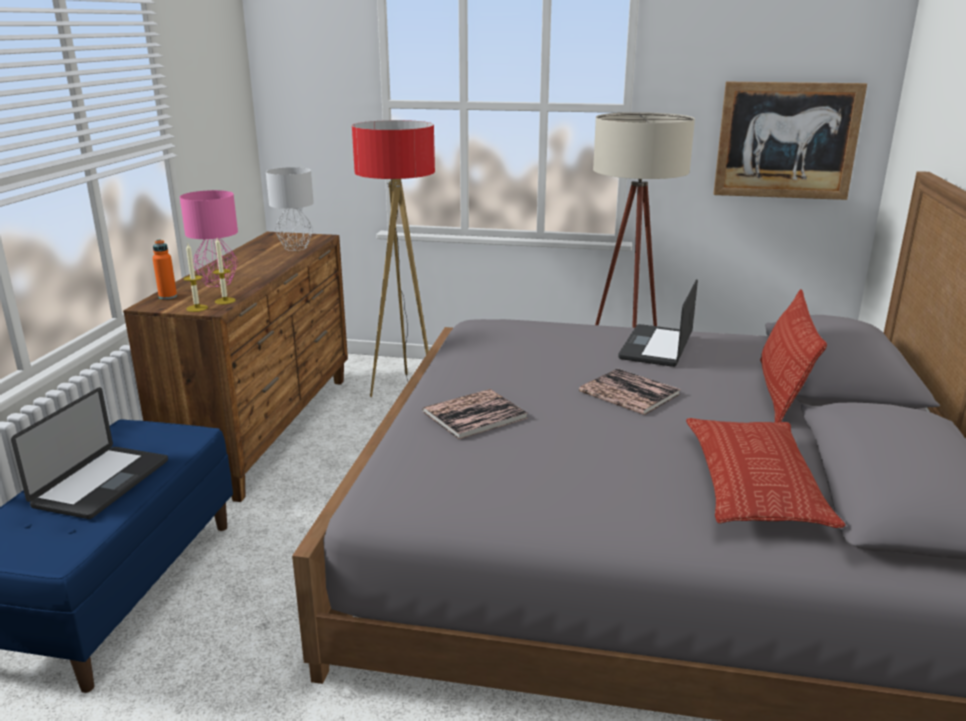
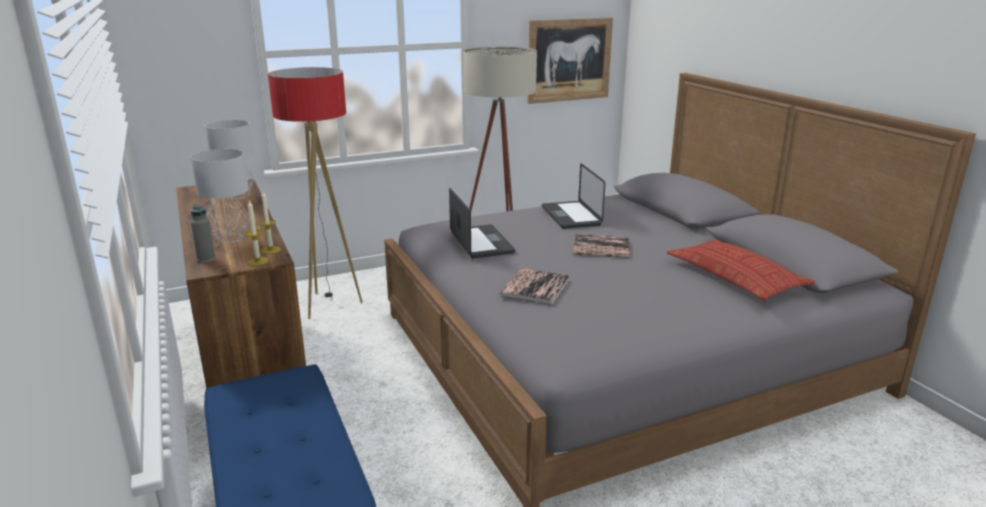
camera: 35 degrees left, 0 degrees up
laptop [11,387,168,519] -> laptop moved to [449,188,515,258]
orange bottle [153,239,177,299] -> grey bottle [191,204,215,263]
pink table lamp [180,190,238,287] -> grey table lamp [191,149,249,243]
pillow [760,289,827,423] -> none

